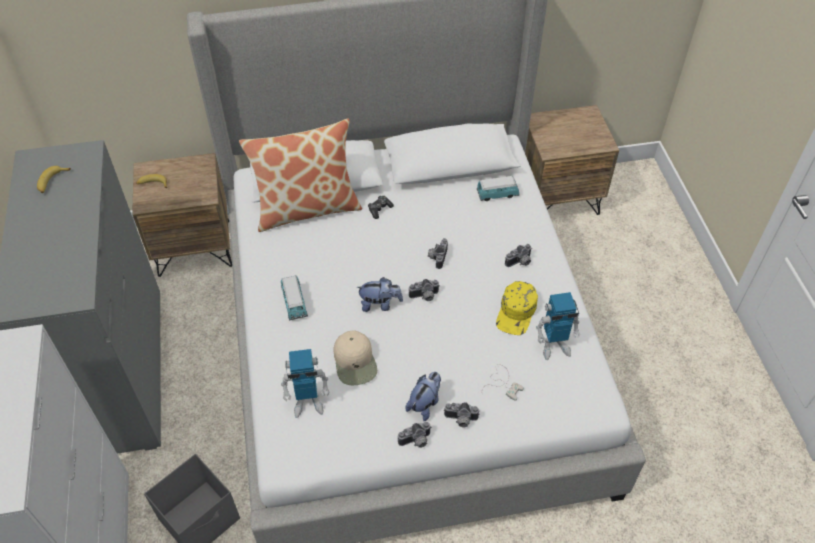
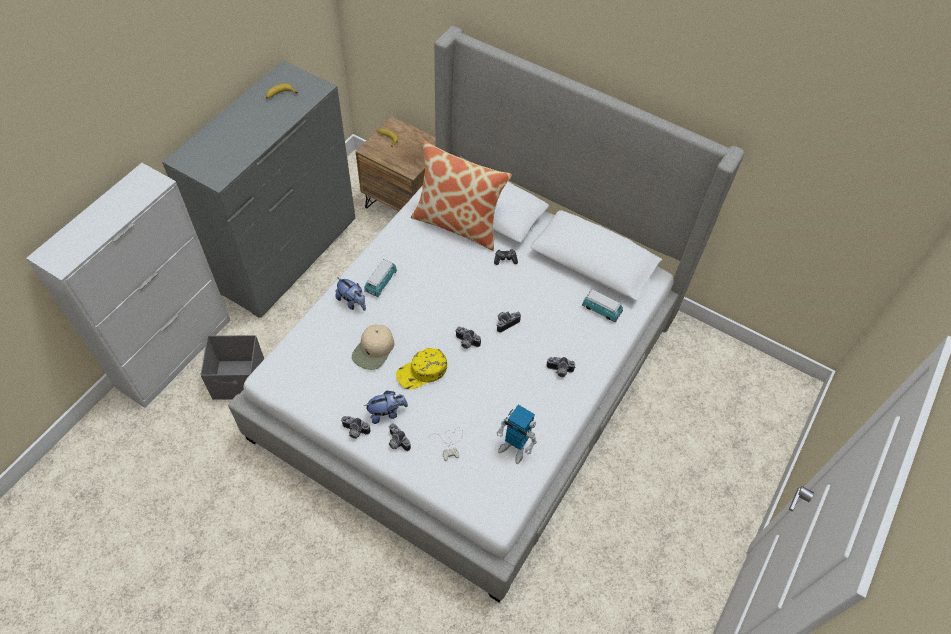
camera: 40 degrees right, 5 degrees up
toy robot [281,349,329,418] -> none
plush toy [356,277,403,312] -> plush toy moved to [335,277,366,311]
yellow cap [496,281,538,335] -> yellow cap moved to [396,348,447,390]
brown nightstand [525,105,619,215] -> none

